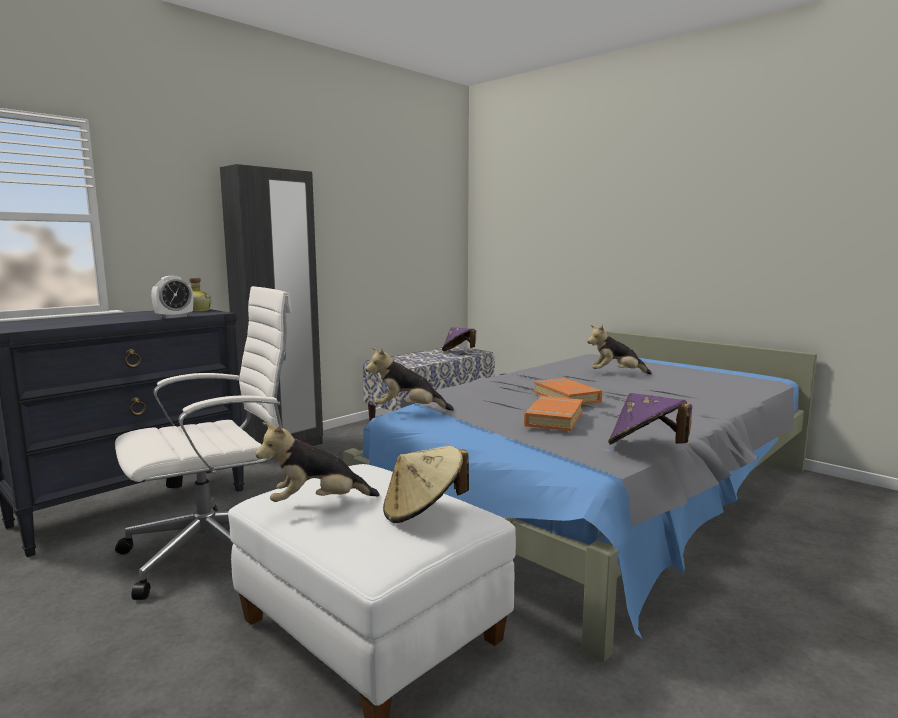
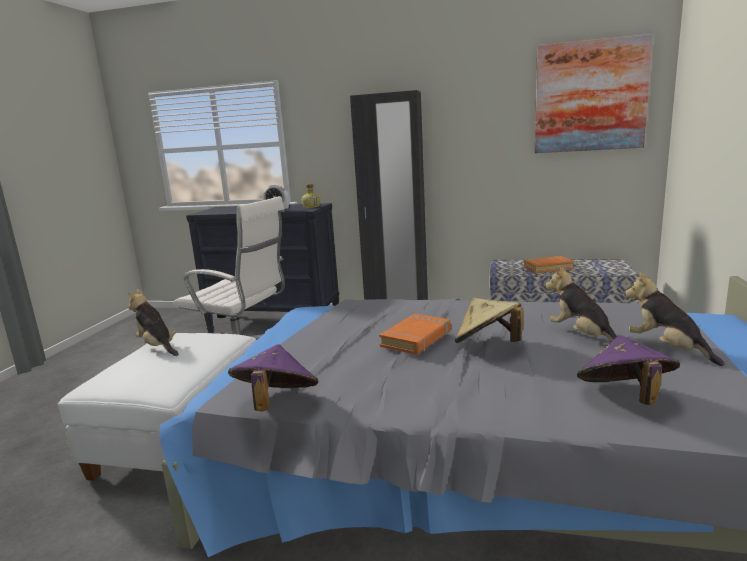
camera: 60 degrees right, 5 degrees up
plush toy [366,347,454,411] -> plush toy moved to [624,272,724,366]
beige hat [383,446,469,523] -> beige hat moved to [455,298,524,343]
purple hat [442,327,476,351] -> purple hat moved to [577,335,680,405]
orange book [524,396,583,431] -> orange book moved to [524,256,575,273]
none -> picture [535,34,653,153]

